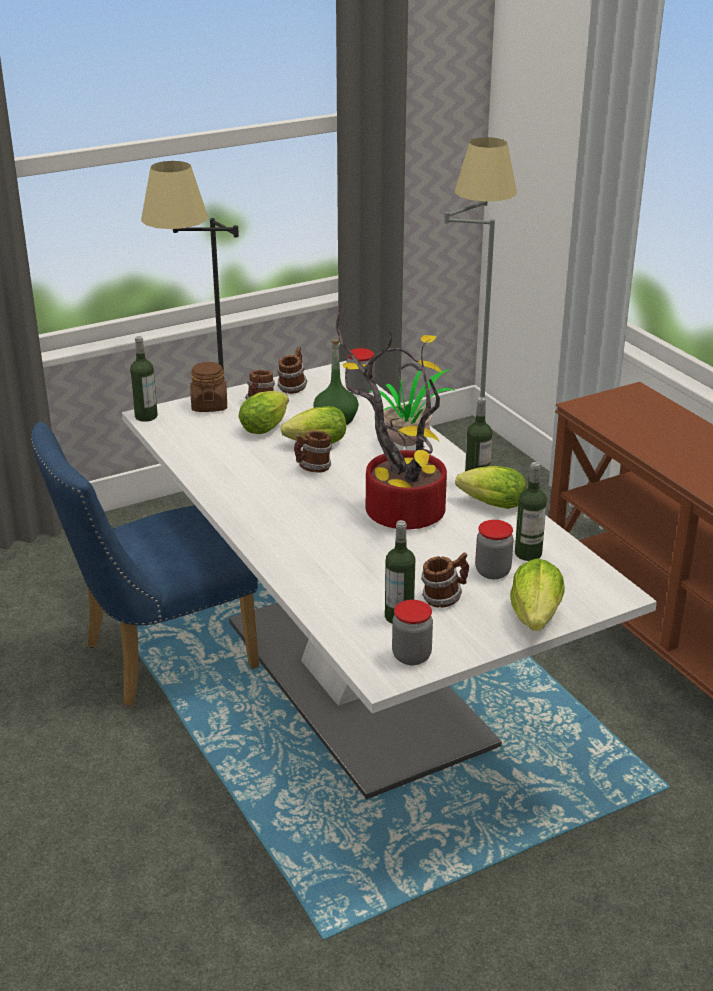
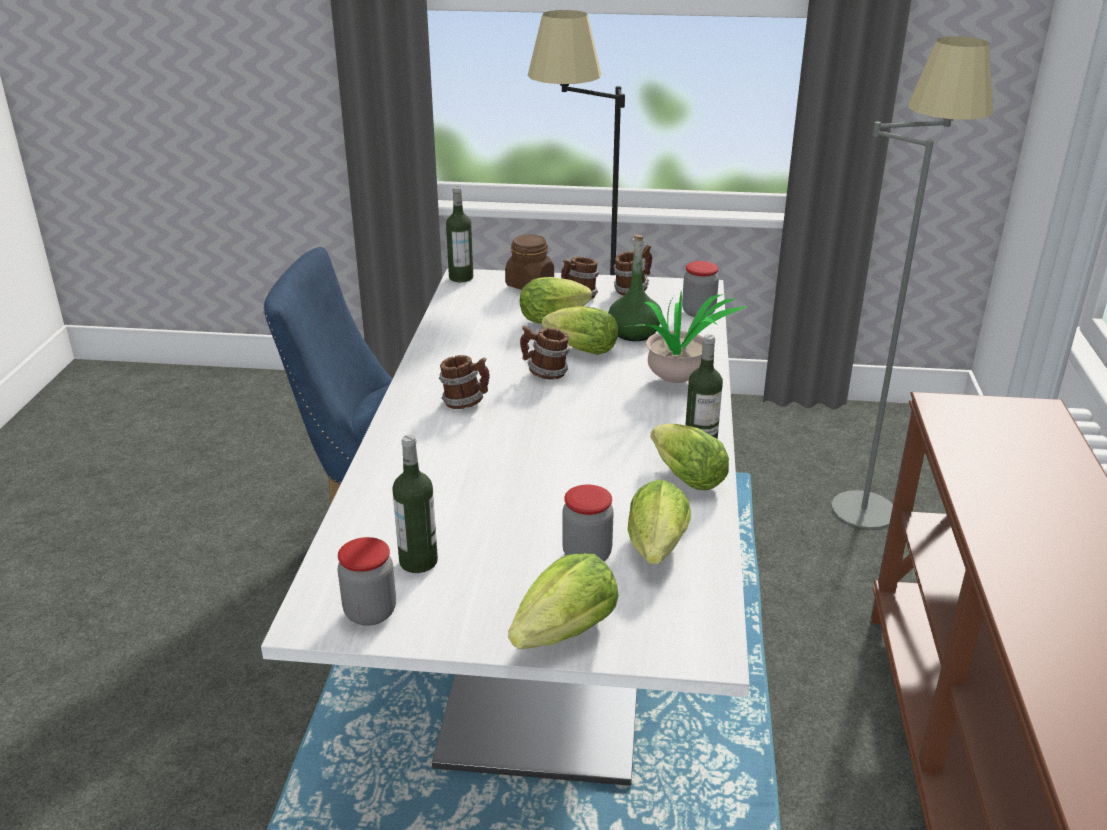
camera: 35 degrees right, 0 degrees up
potted plant [336,304,447,530] -> none
mug [421,553,469,608] -> mug moved to [439,355,490,409]
bottle [515,462,547,561] -> lettuce [628,479,691,564]

